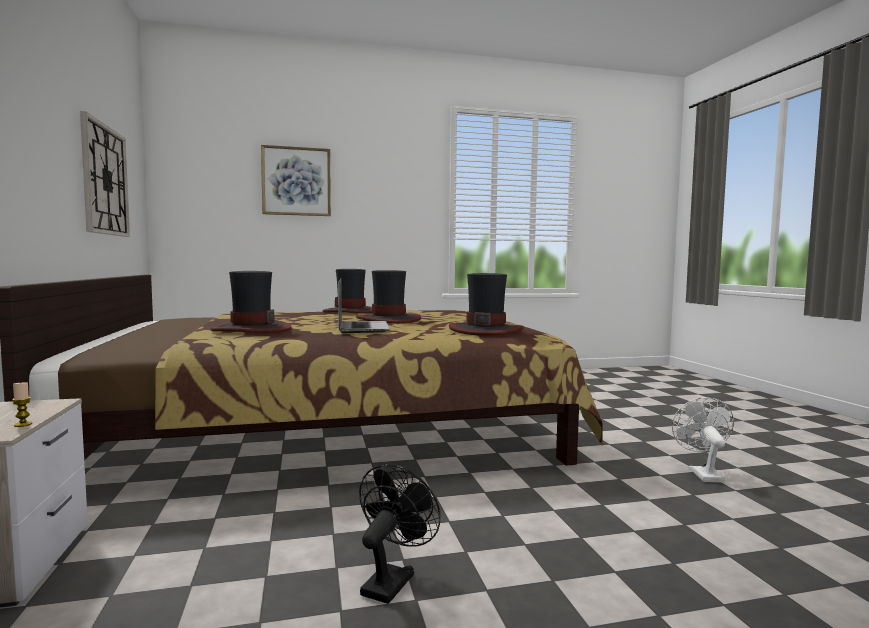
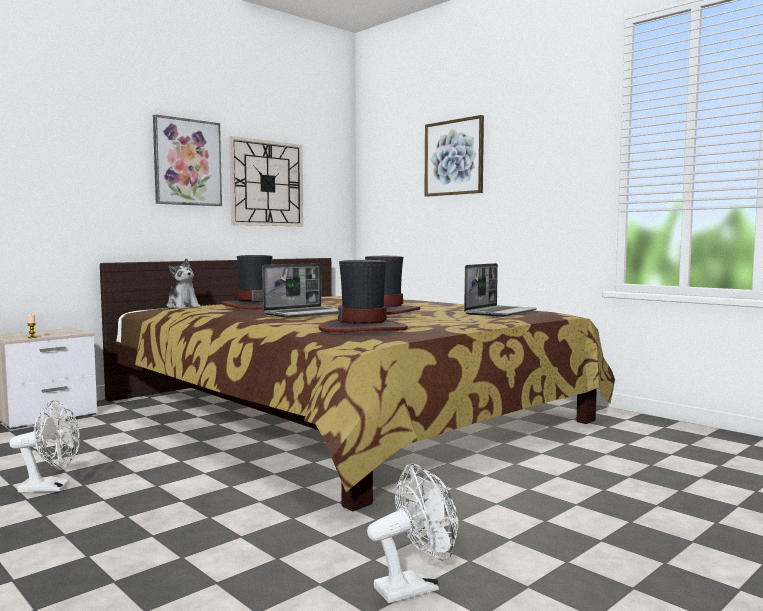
camera: 60 degrees right, 0 degrees up
hat [323,269,372,313] -> none
black fan [359,464,441,604] -> white fan [9,400,80,493]
none -> picture [153,114,222,206]
none -> plush toy [167,258,200,308]
none -> laptop [464,263,537,317]

